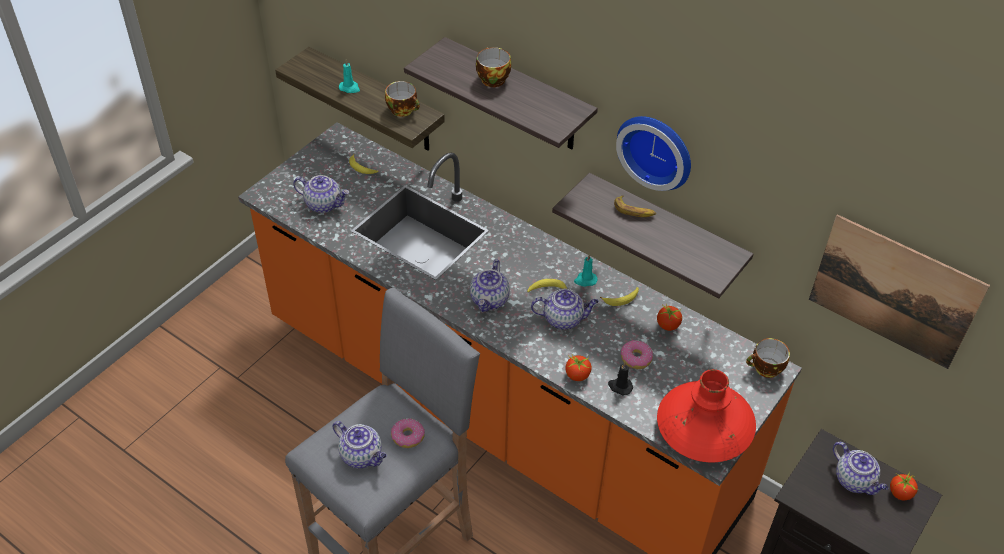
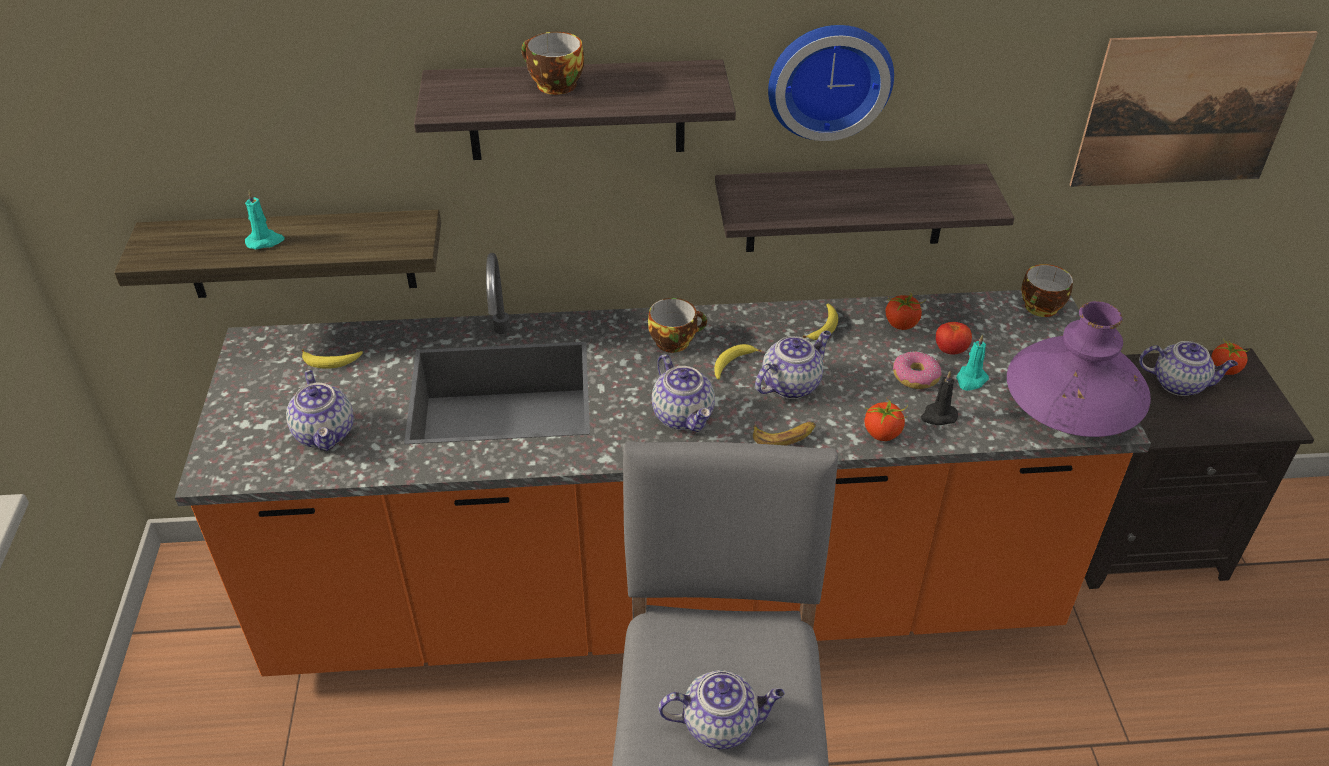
camera: 40 degrees left, 5 degrees down
teapot [293,175,349,213] -> teapot turned 90 degrees clockwise [286,370,354,451]
cup [385,81,420,117] -> cup moved to [648,298,707,353]
donut [391,418,425,448] -> none
turquoise candle [574,254,597,287] -> turquoise candle moved to [956,334,989,391]
banana [614,195,656,217] -> banana moved to [753,422,816,446]
red vase [657,369,756,463] -> purple vase [1007,301,1151,437]
none -> tomato [936,322,972,355]

